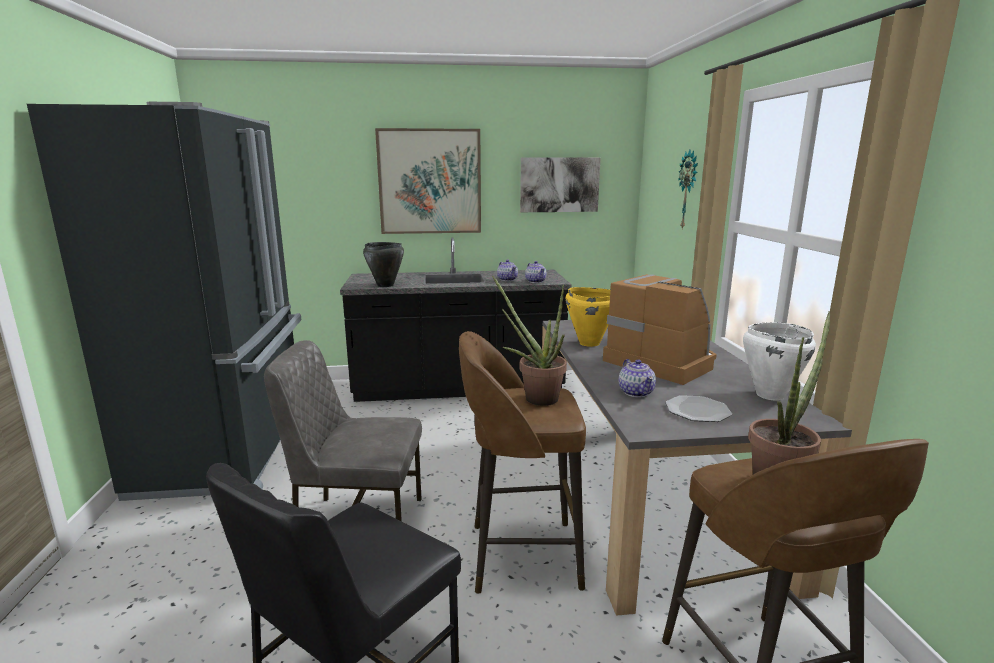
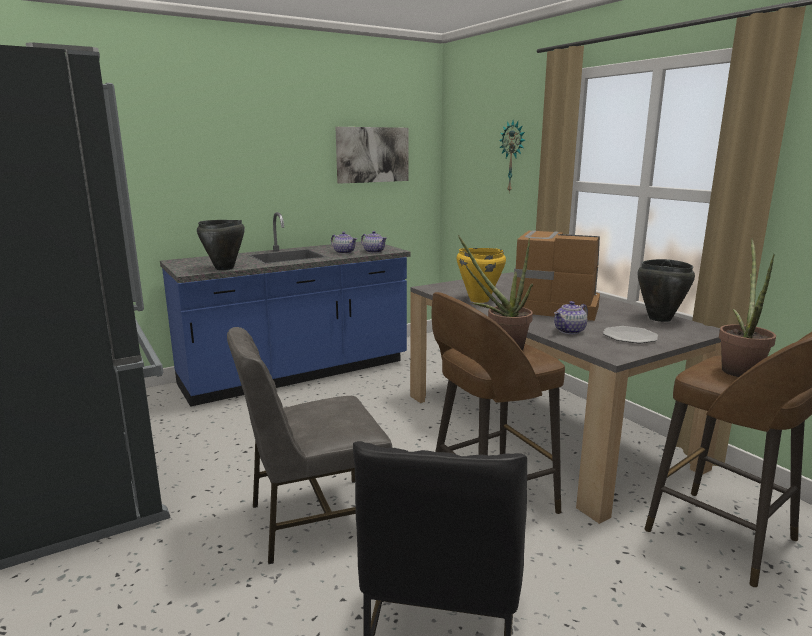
camera: 25 degrees left, 0 degrees up
black counter [340,237,571,402] -> blue counter [160,212,411,407]
picture [375,128,481,234] -> none
teapot [619,359,656,397] -> teapot turned 90 degrees clockwise [554,301,588,335]
white cooking pot [743,322,816,401] -> black cooking pot [637,259,695,322]

